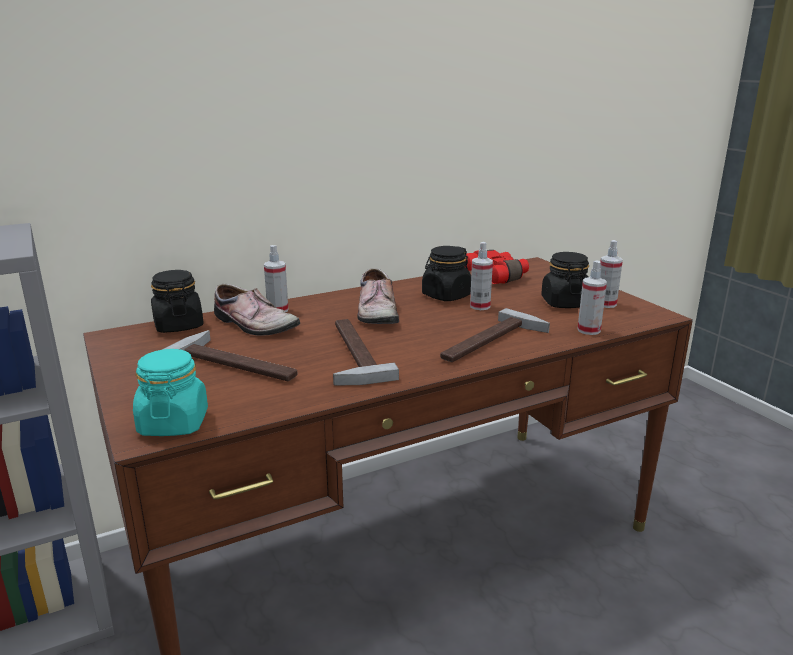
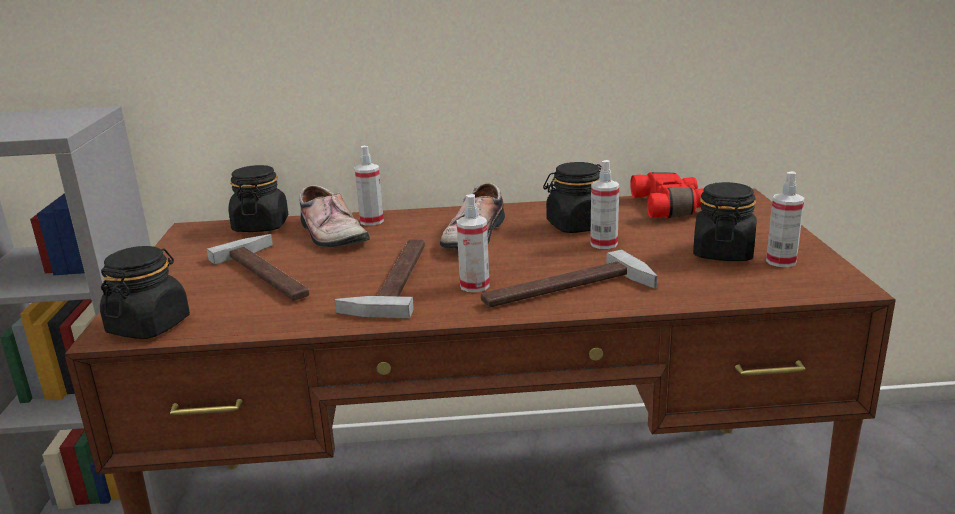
camera: 25 degrees right, 0 degrees up
turquoise jar [133,349,208,436] -> black jar [100,246,190,339]
spray bottle [577,260,607,335] -> spray bottle moved to [456,194,490,292]

